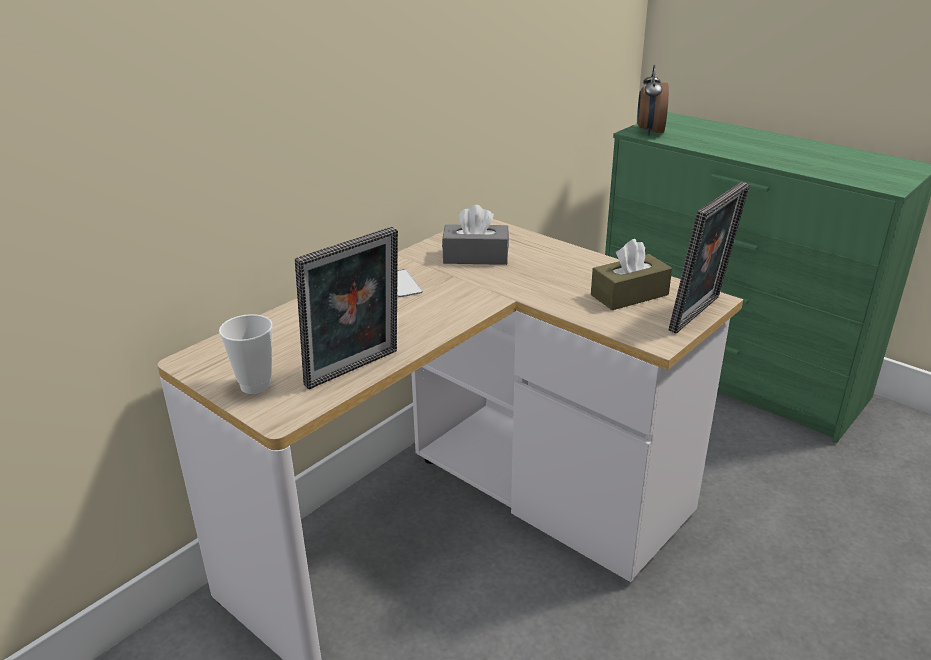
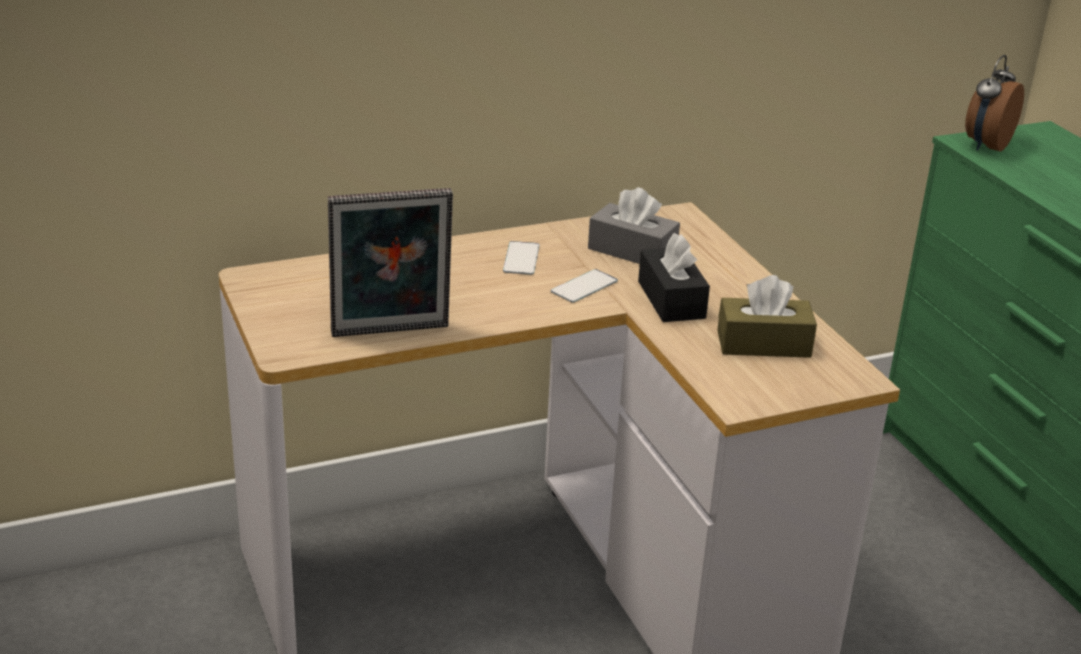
camera: 25 degrees right, 0 degrees up
cup [219,314,273,394] -> none
picture frame [668,182,750,334] -> none
none -> phone [551,269,618,303]
none -> black tissue box [638,233,710,322]

